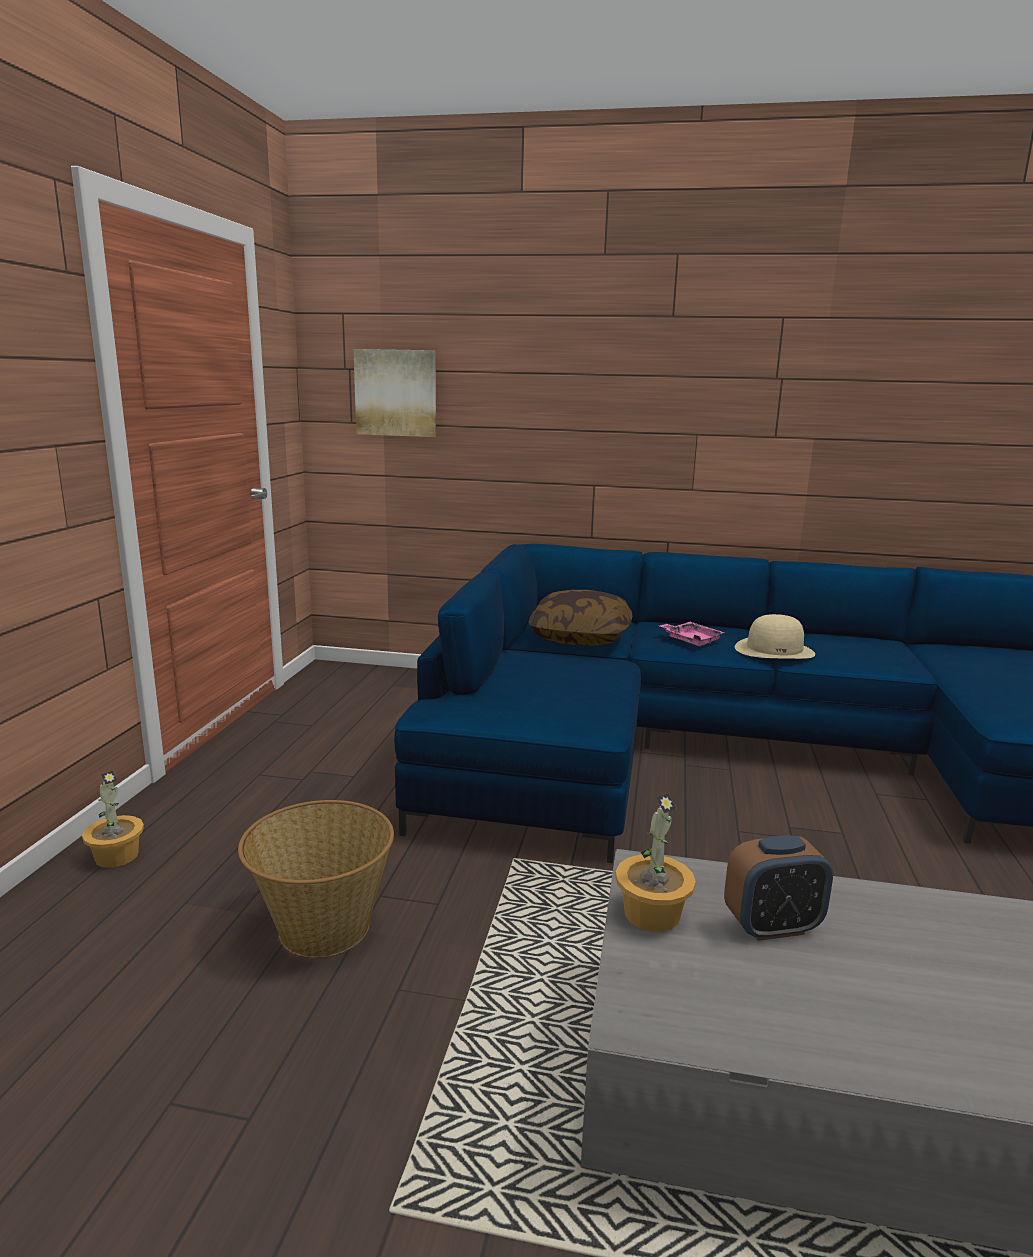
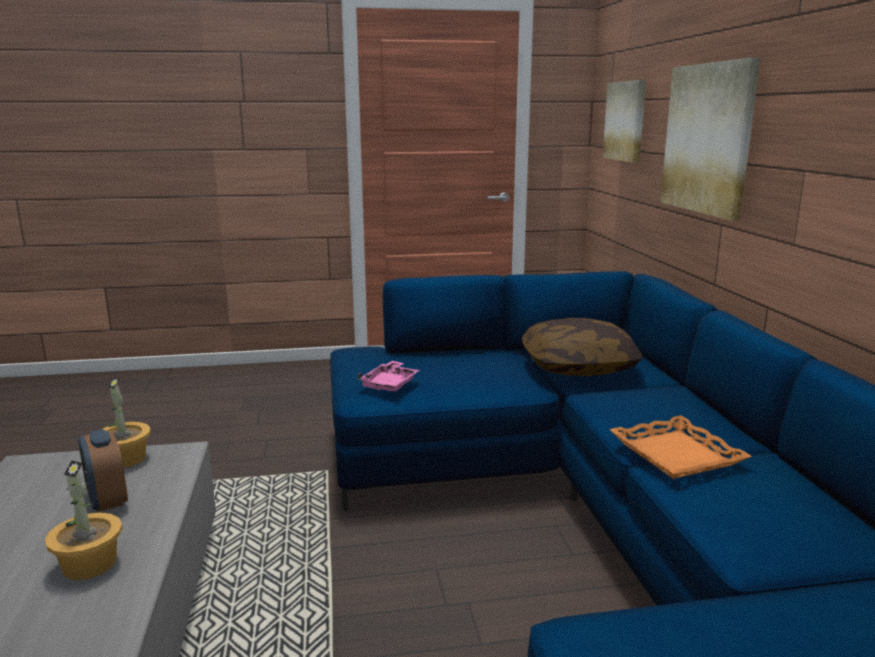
camera: 70 degrees right, 0 degrees up
potted plant [82,771,144,868] -> potted plant moved to [45,460,123,580]
basket [238,800,394,958] -> none
pink tray [660,622,725,646] -> pink tray moved to [357,361,420,391]
beige hat [735,614,815,659] -> orange tray [610,416,752,479]
none -> picture [660,57,760,221]

